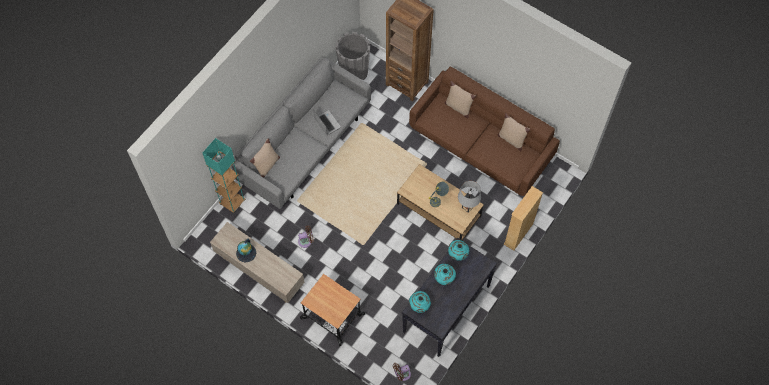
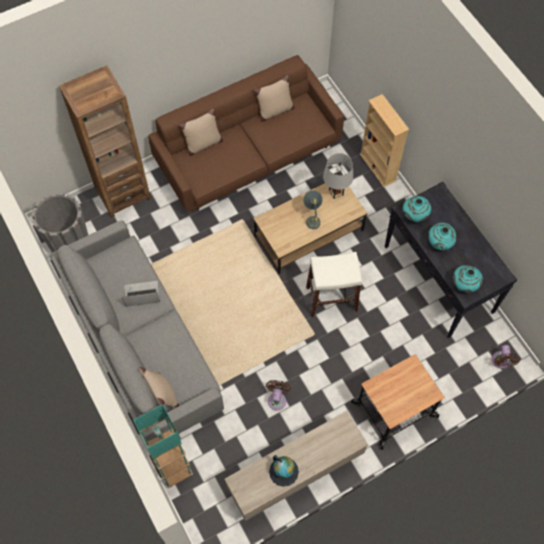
camera: 65 degrees left, 0 degrees up
none -> white stool [306,252,362,317]

